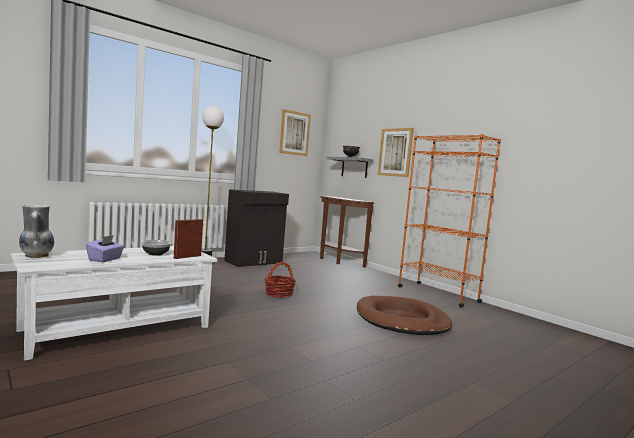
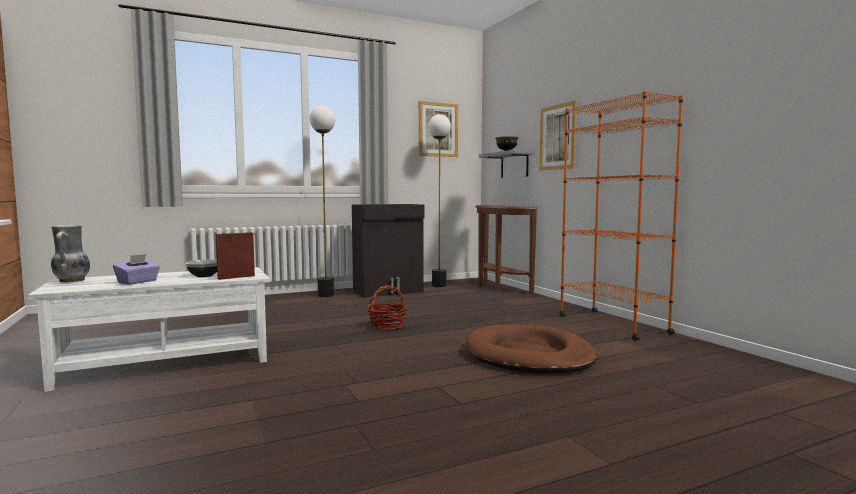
camera: 15 degrees right, 0 degrees up
none -> floor lamp [428,114,451,287]

